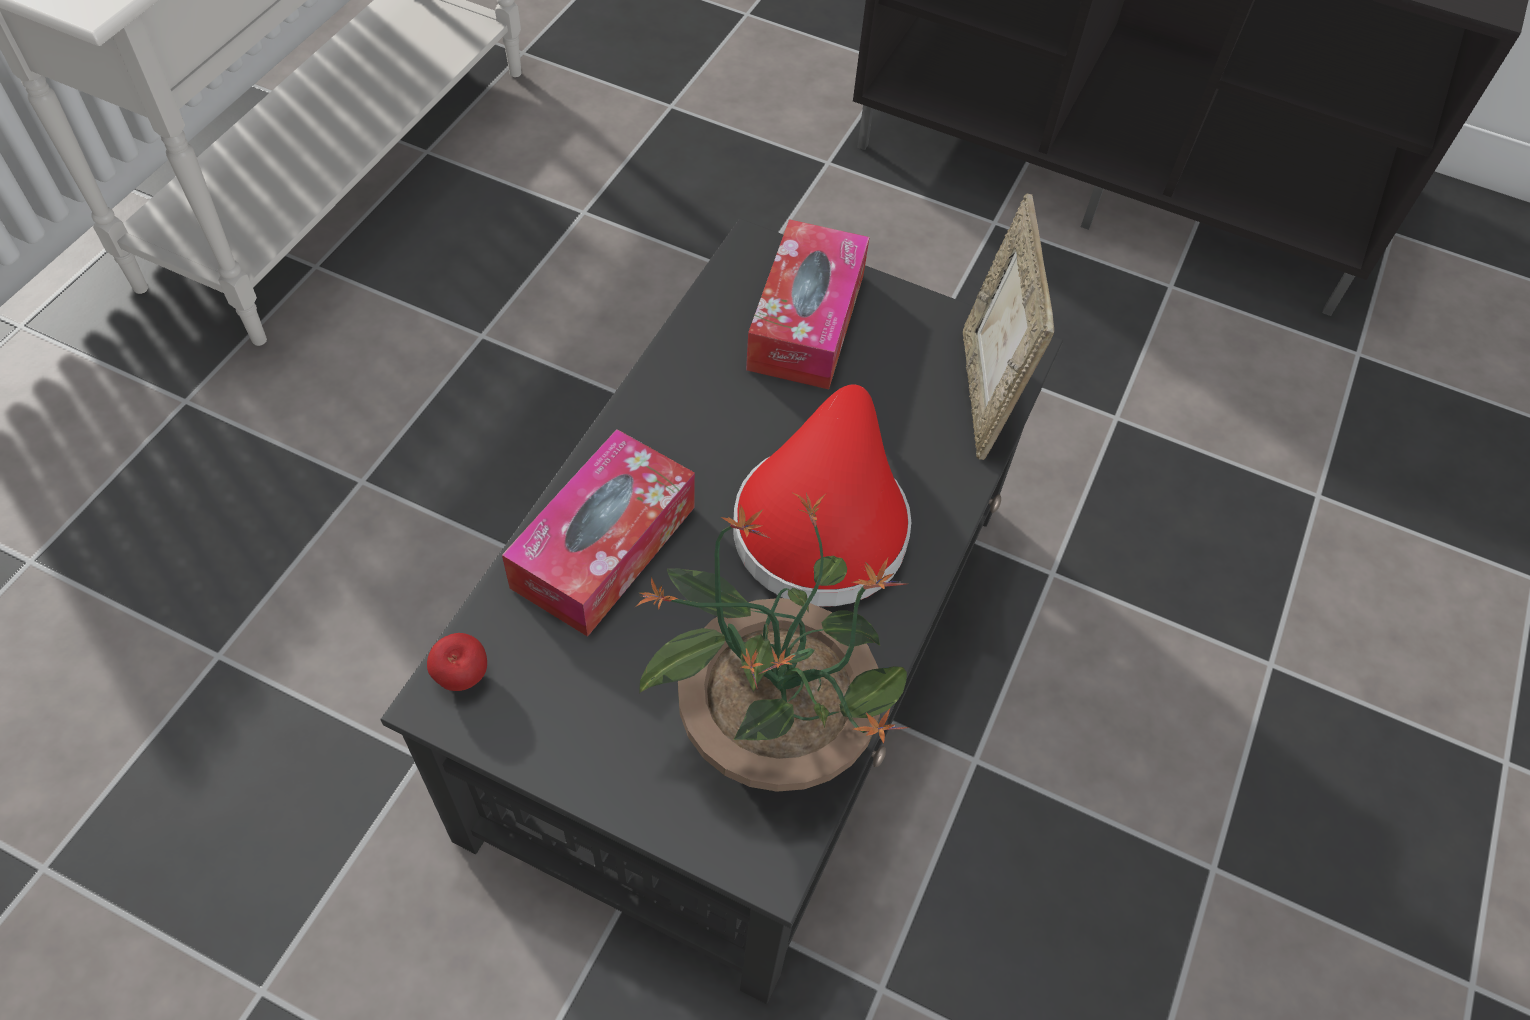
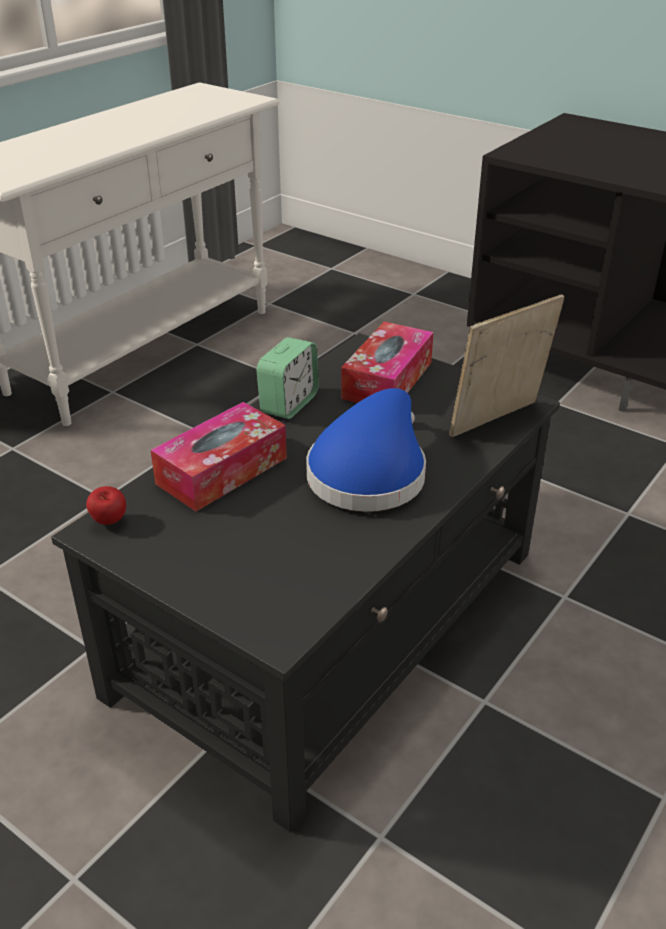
camera: 15 degrees right, 20 degrees down
potted plant [636,493,911,792] -> none
red hat [733,384,911,607] -> blue hat [306,388,426,512]
picture frame [963,193,1054,460] -> picture frame turned 45 degrees clockwise [449,294,565,437]
none -> alarm clock [257,337,319,419]

